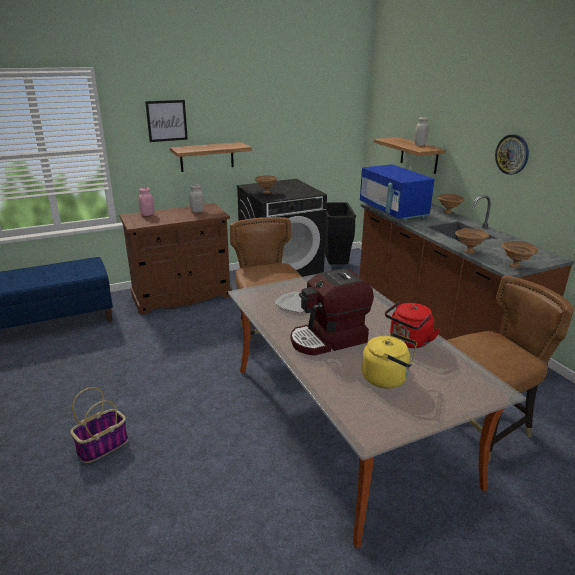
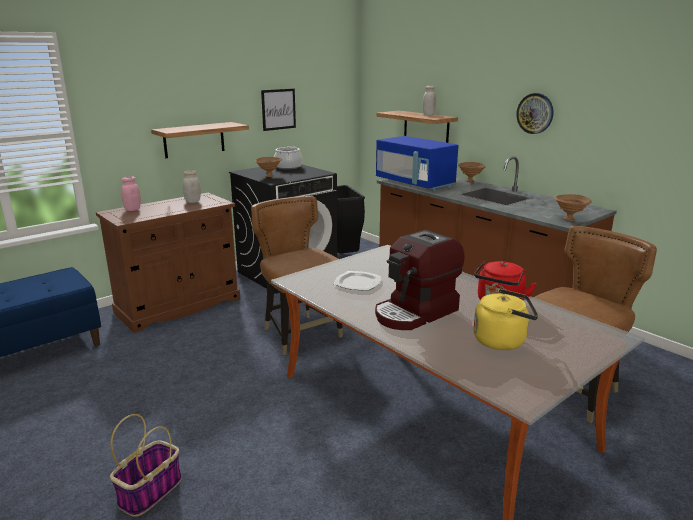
camera: 15 degrees left, 5 degrees down
picture [145,100,188,142] -> picture moved to [261,89,296,131]
brown bowl [455,228,489,254] -> none
none -> cooking pot [274,146,302,169]

